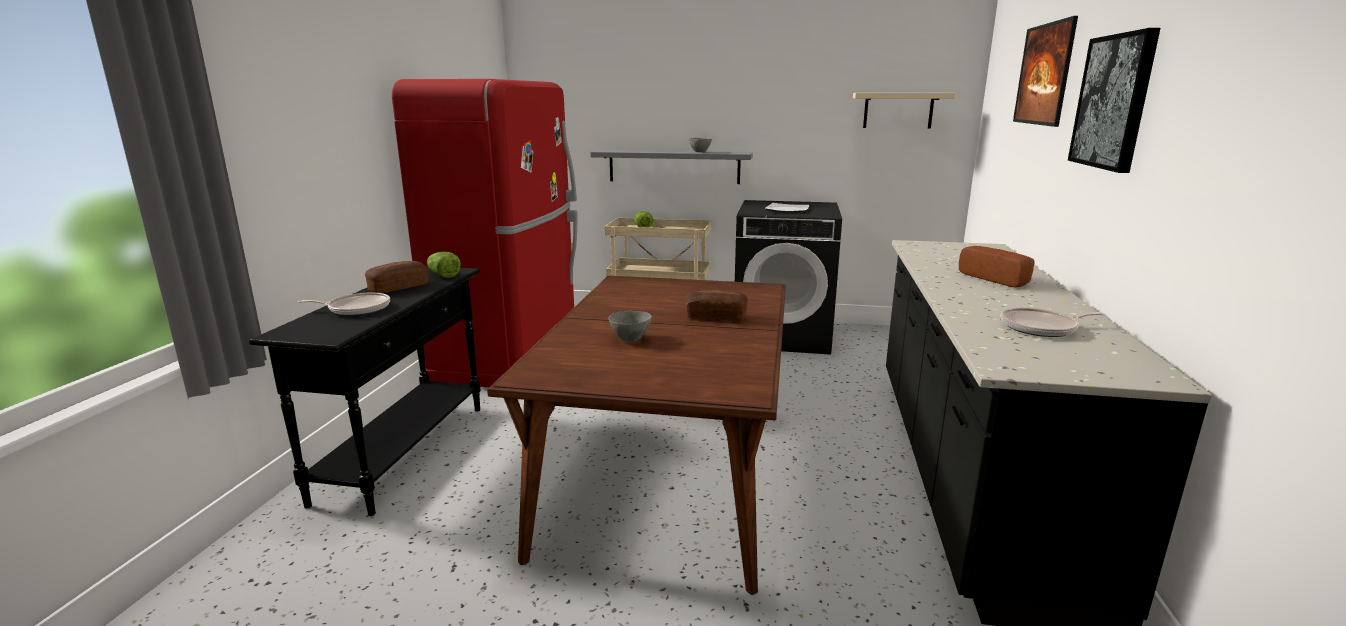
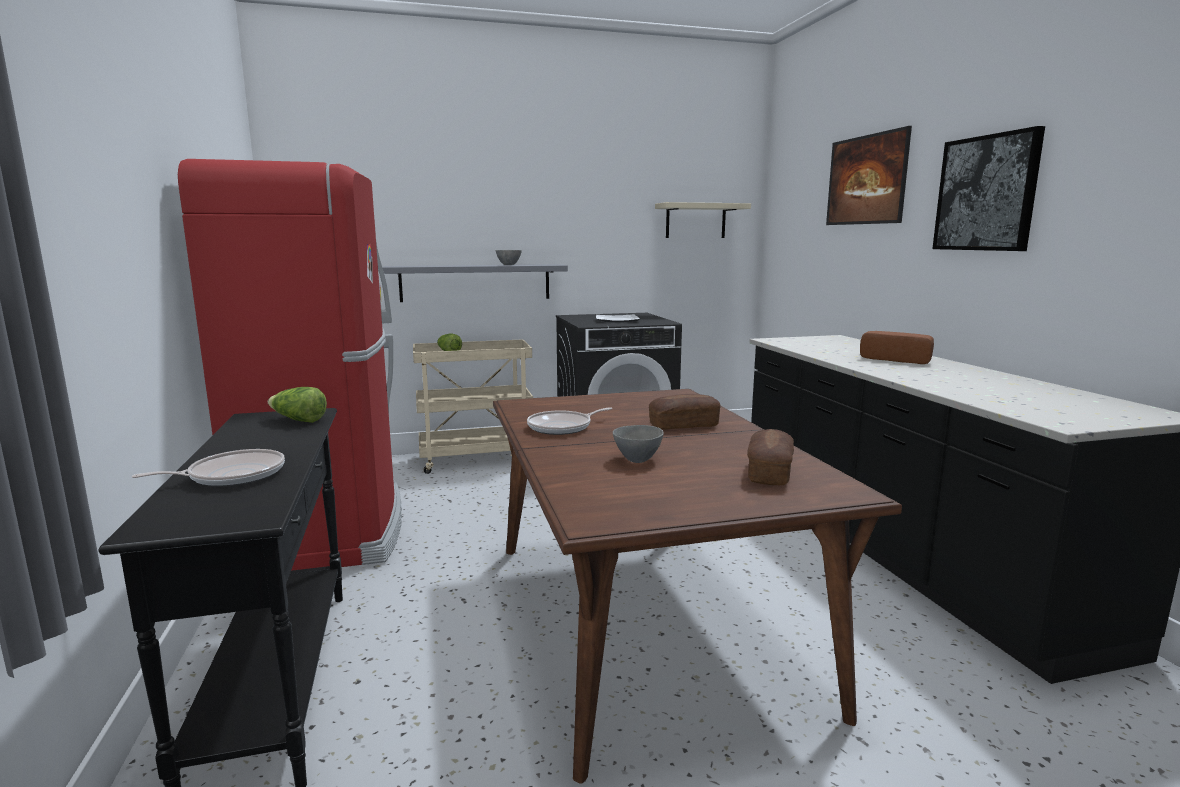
camera: 25 degrees left, 5 degrees down
bread [365,261,428,293] -> bread moved to [747,429,794,485]
frying pan [1001,308,1104,337] -> frying pan moved to [527,407,613,435]

